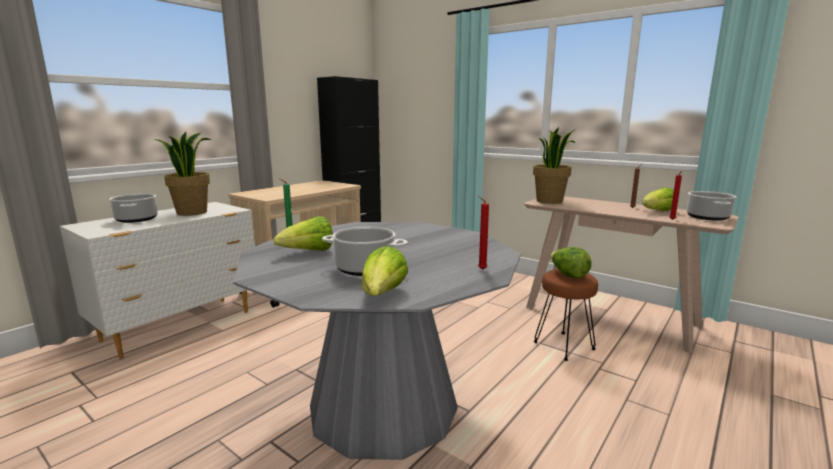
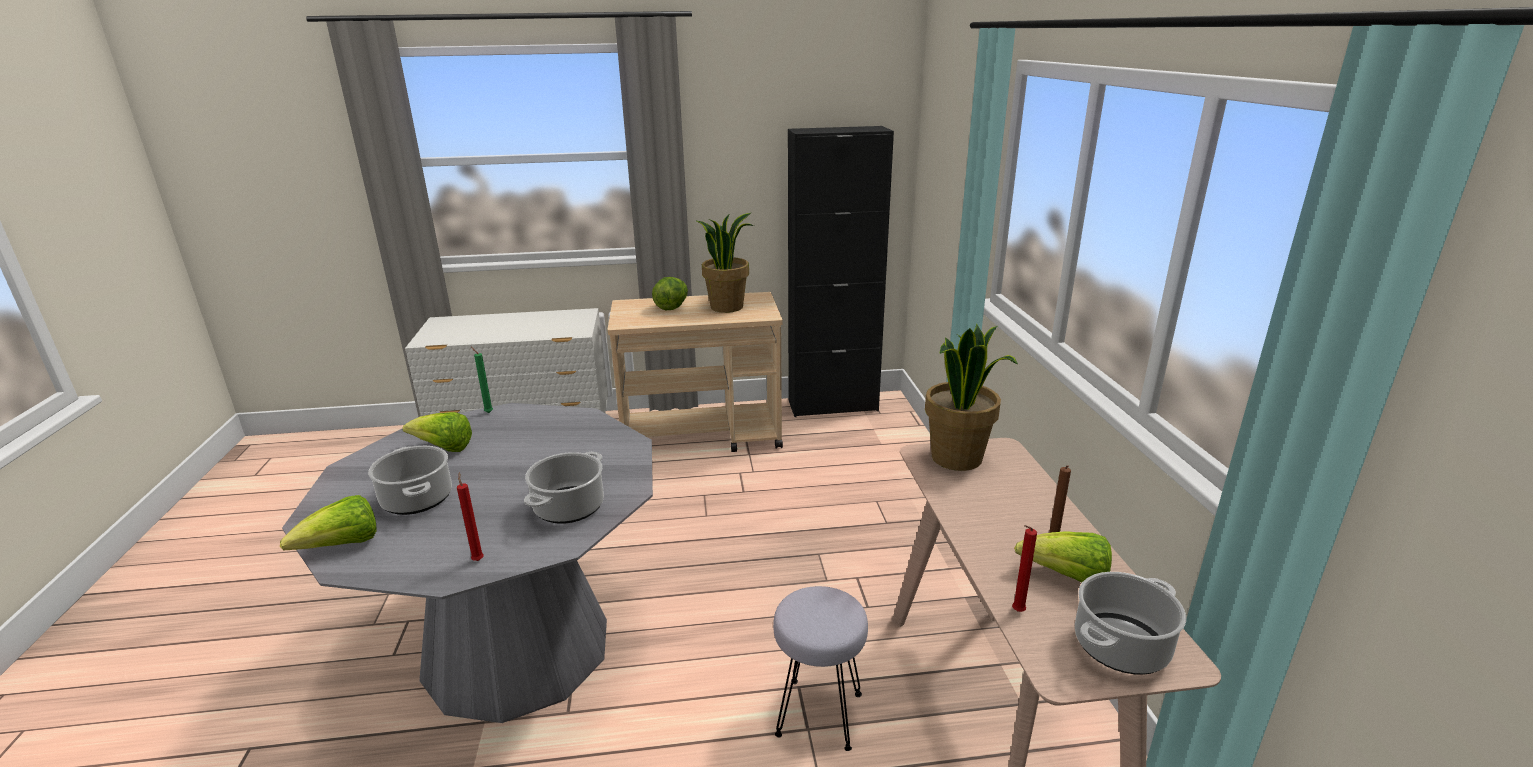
camera: 45 degrees right, 10 degrees up
cooking pot [109,193,158,223] -> cooking pot moved to [524,452,604,524]
potted plant [154,132,211,216] -> potted plant moved to [697,213,754,313]
brown stool [534,269,598,361] -> grey stool [773,586,868,751]
lettuce [550,247,592,279] -> lettuce moved to [652,277,688,310]

